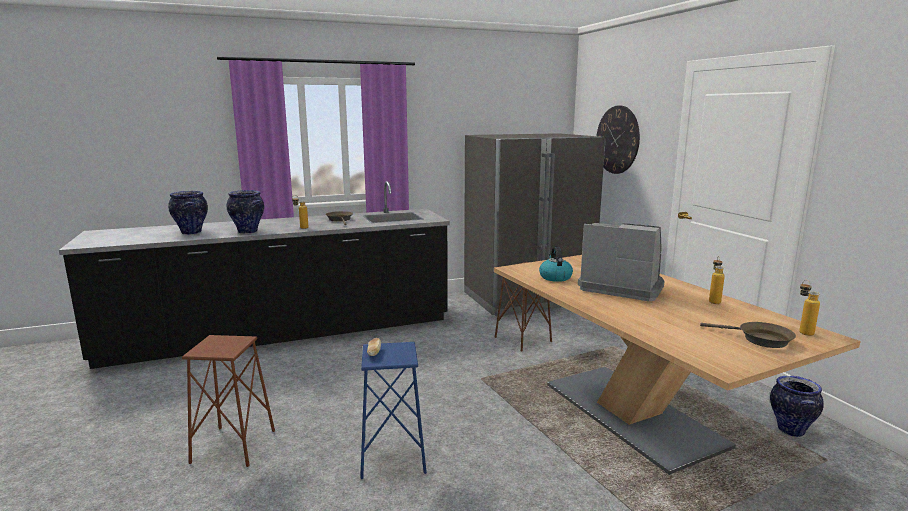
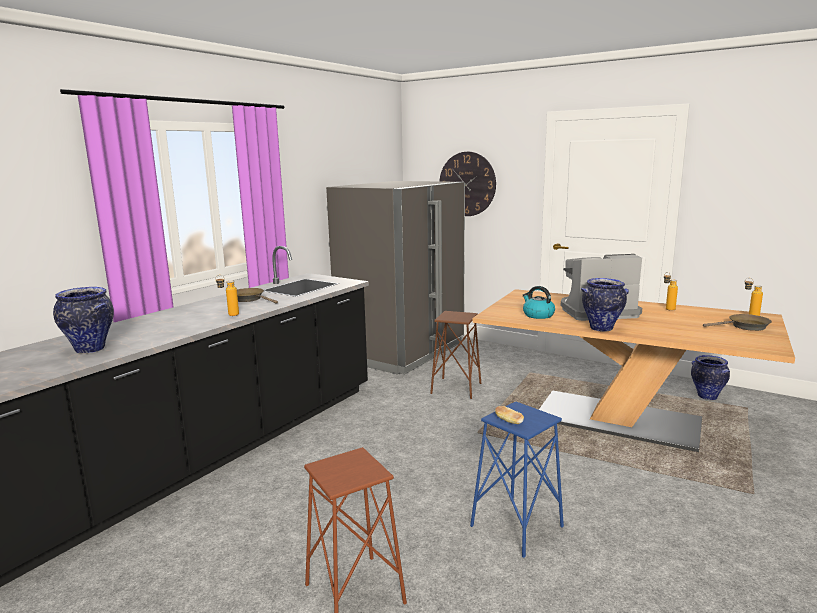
camera: 35 degrees left, 0 degrees up
vase [227,190,264,234] -> vase moved to [581,278,629,332]

